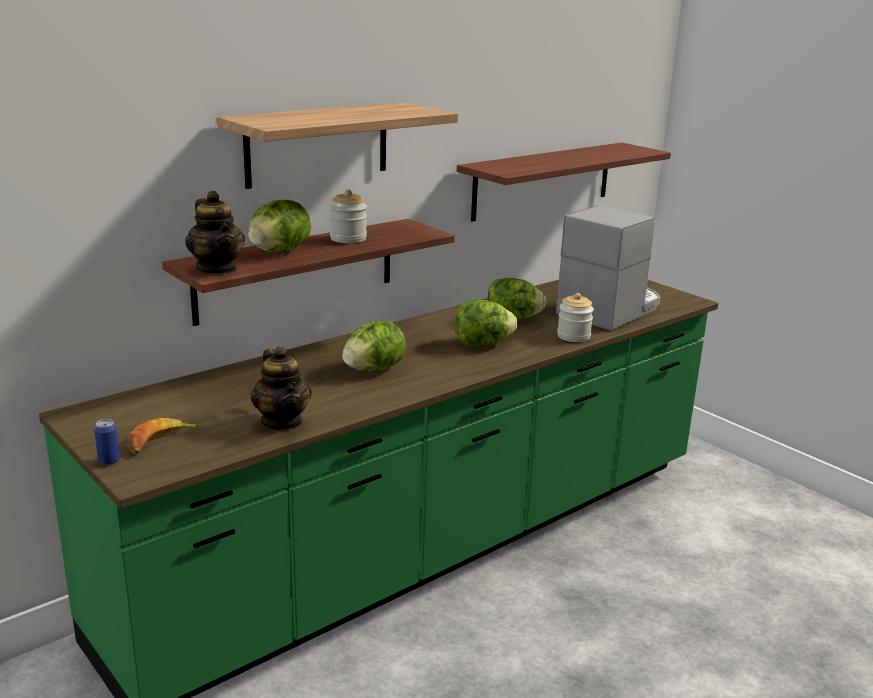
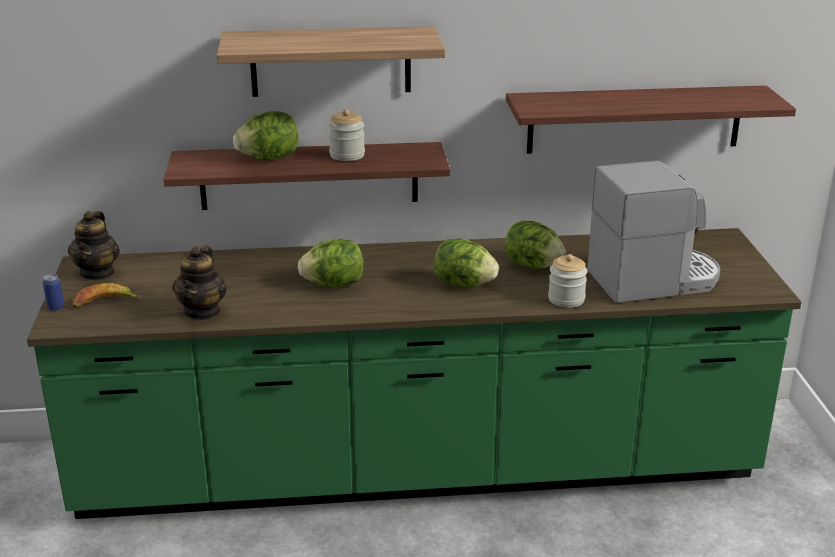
camera: 35 degrees right, 5 degrees up
teapot [185,191,245,274] -> teapot moved to [68,211,120,280]

